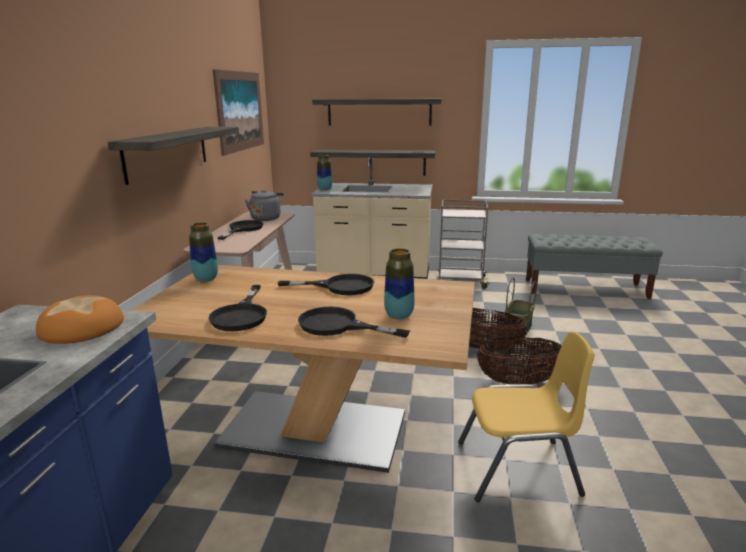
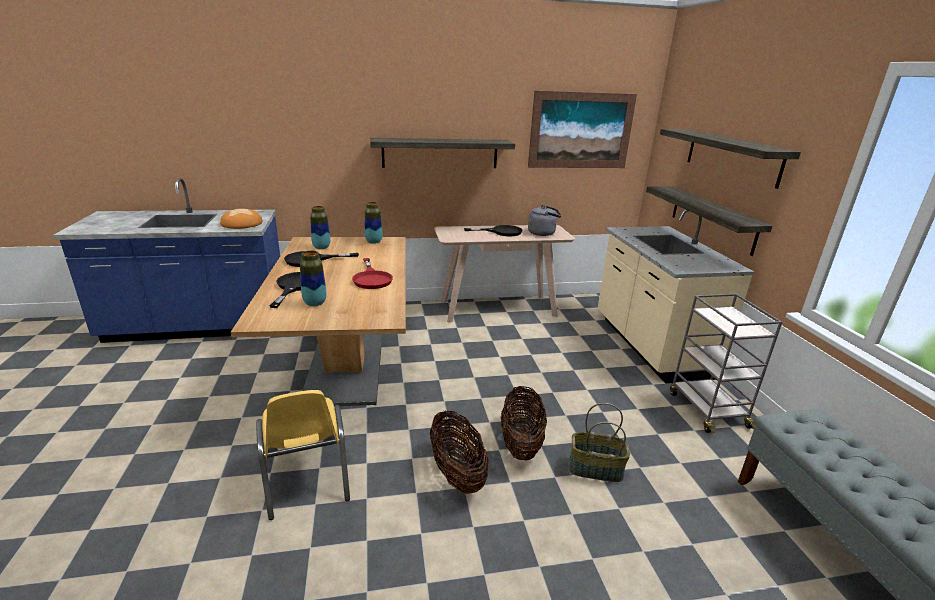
camera: 70 degrees right, 5 degrees up
black frying pan [277,274,374,295] -> red frying pan [352,258,393,289]
vase [317,155,332,190] -> vase moved to [310,206,330,249]

